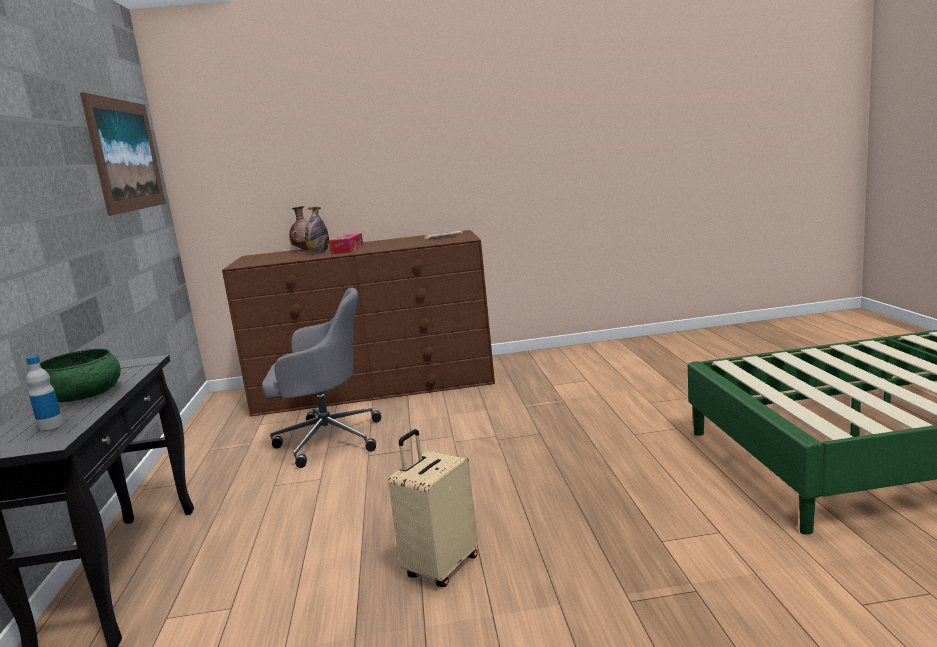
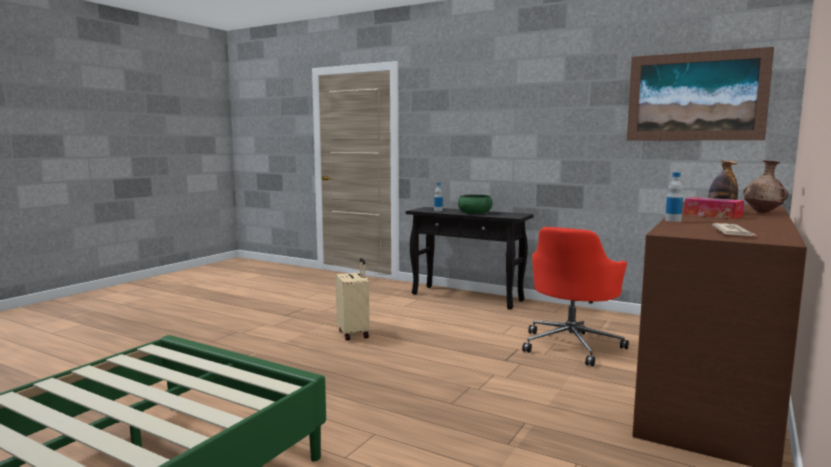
camera: 125 degrees right, 5 degrees down
grey office chair [262,288,381,468] -> red office chair [522,227,629,366]
none -> bottle [665,172,683,222]

